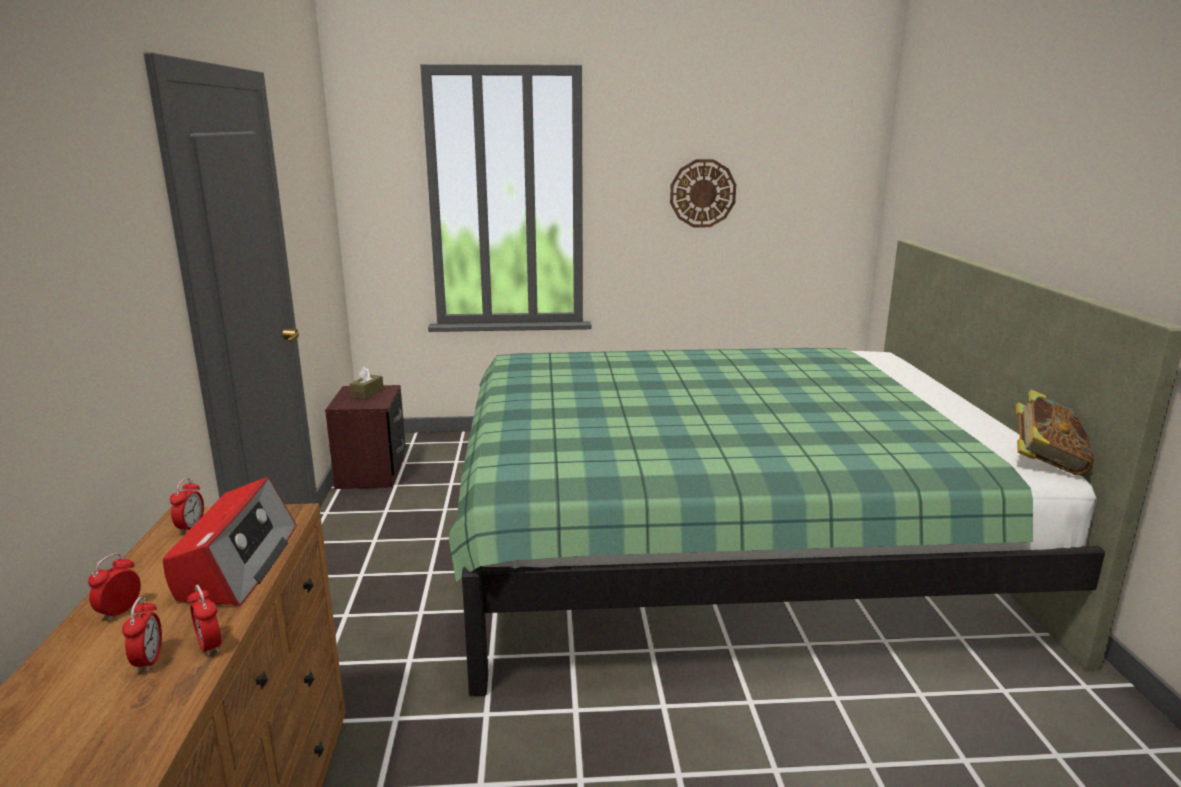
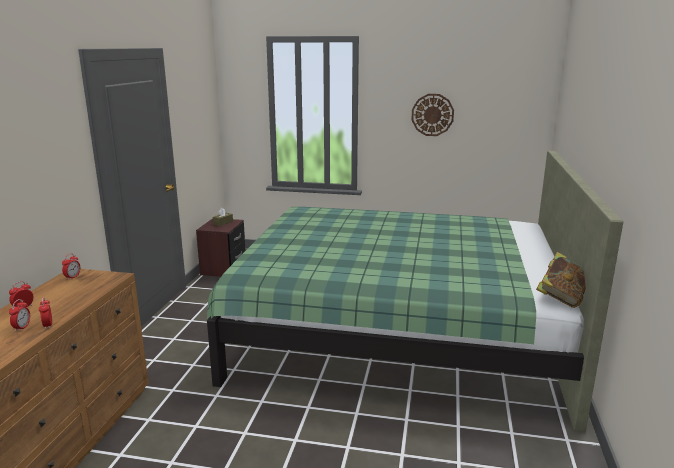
camera: 15 degrees right, 0 degrees up
radio [163,477,296,606] -> none

